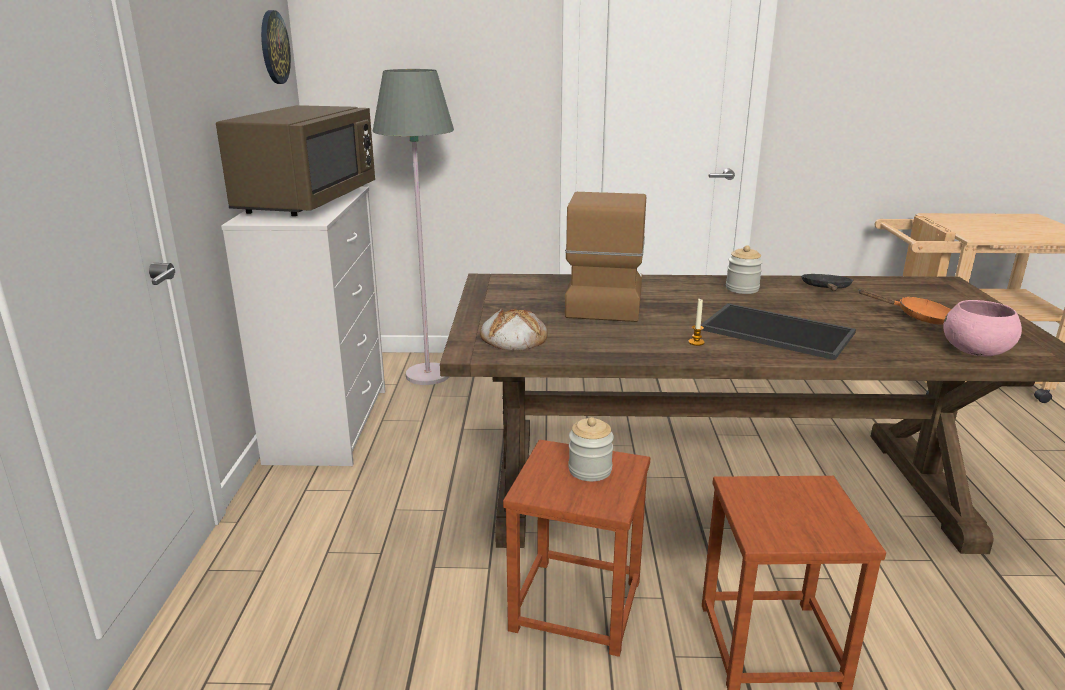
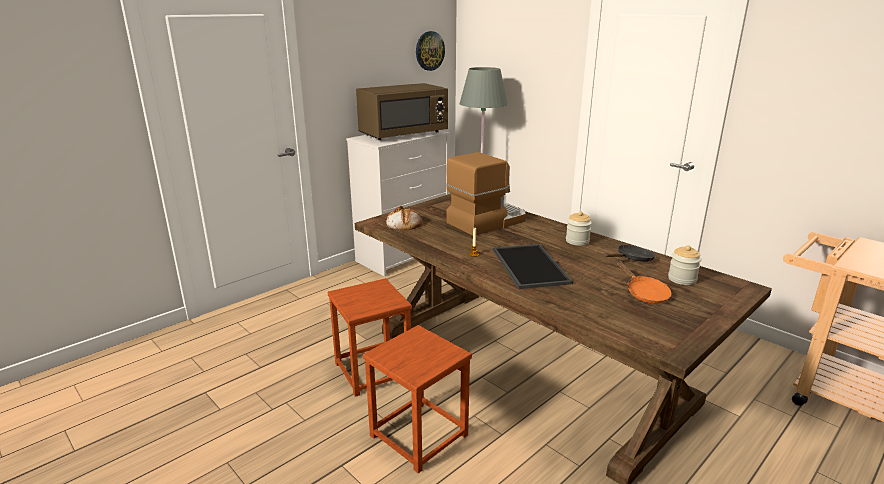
camera: 45 degrees right, 0 degrees up
jar [568,417,614,481] -> jar moved to [668,245,701,285]
pink bowl [943,300,1022,356] -> none

